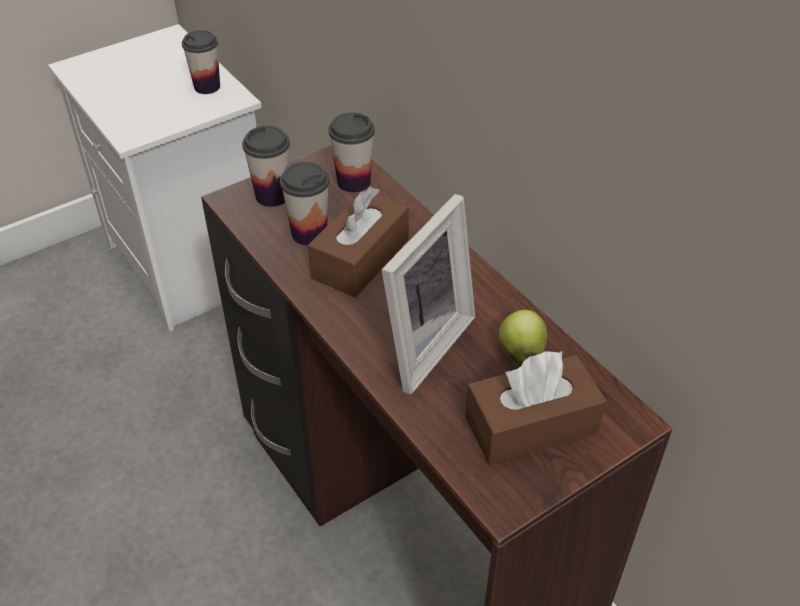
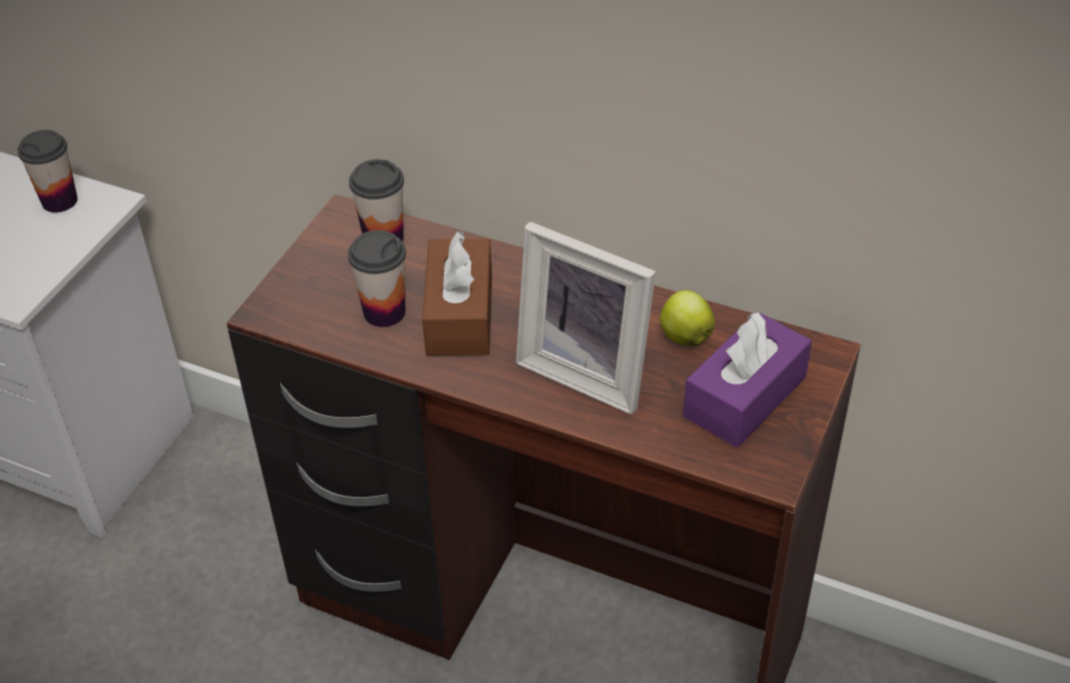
camera: 30 degrees left, 0 degrees up
cup [242,126,290,207] -> none
picture frame [382,194,475,394] -> picture frame turned 120 degrees clockwise [516,222,656,415]
brown tissue box [465,351,607,465] -> purple tissue box [683,312,812,448]

